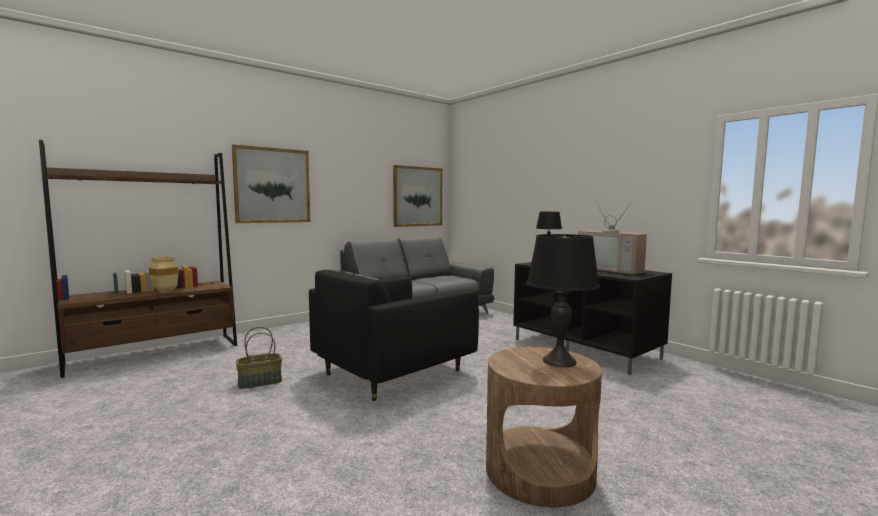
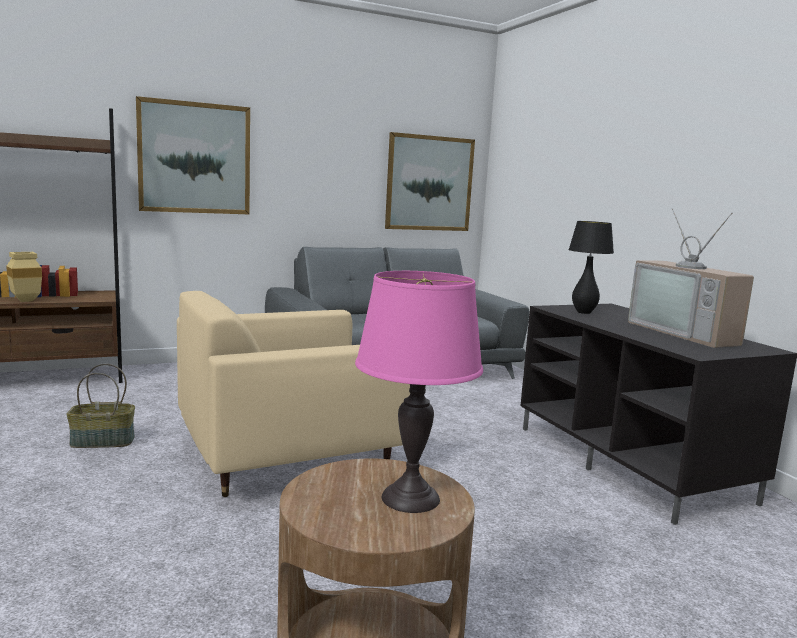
camera: 15 degrees right, 5 degrees up
black armchair [309,270,479,401] -> beige armchair [177,291,410,497]
black table lamp [527,234,600,367] -> pink table lamp [355,271,483,513]

